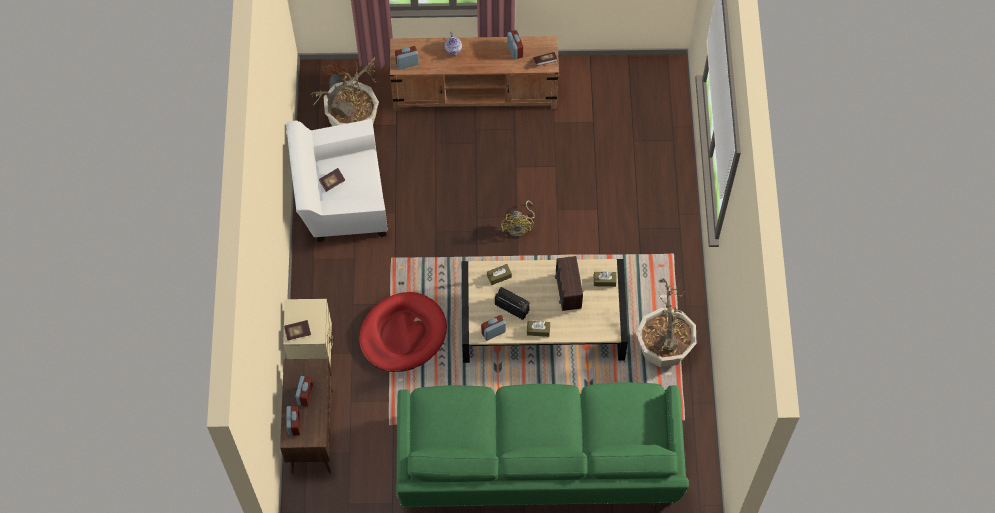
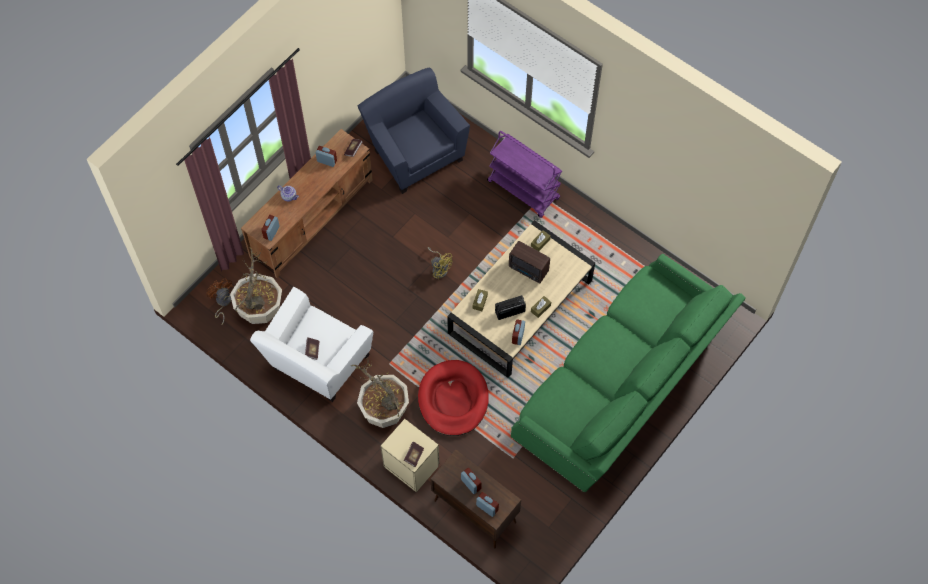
camera: 50 degrees left, 0 degrees up
potted plant [636,278,696,367] -> potted plant moved to [351,356,409,428]
none -> blue armchair [358,67,470,194]
none -> purple cart [487,131,562,218]

